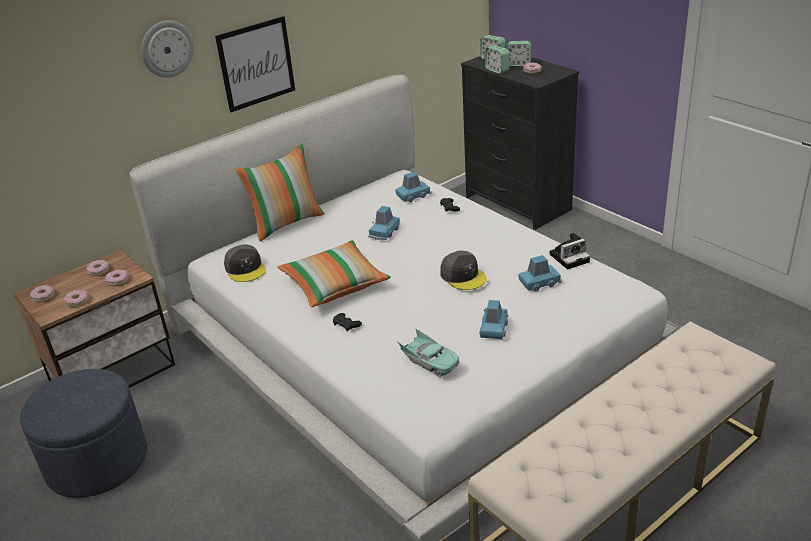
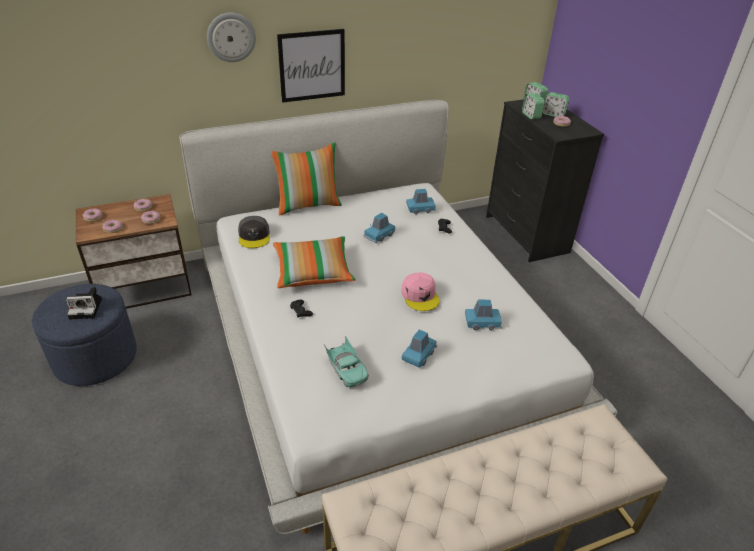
camera: 15 degrees right, 5 degrees up
grey cap [440,251,487,290] -> pink cap [401,273,440,311]
camera [549,233,590,269] -> camera moved to [66,287,102,319]

